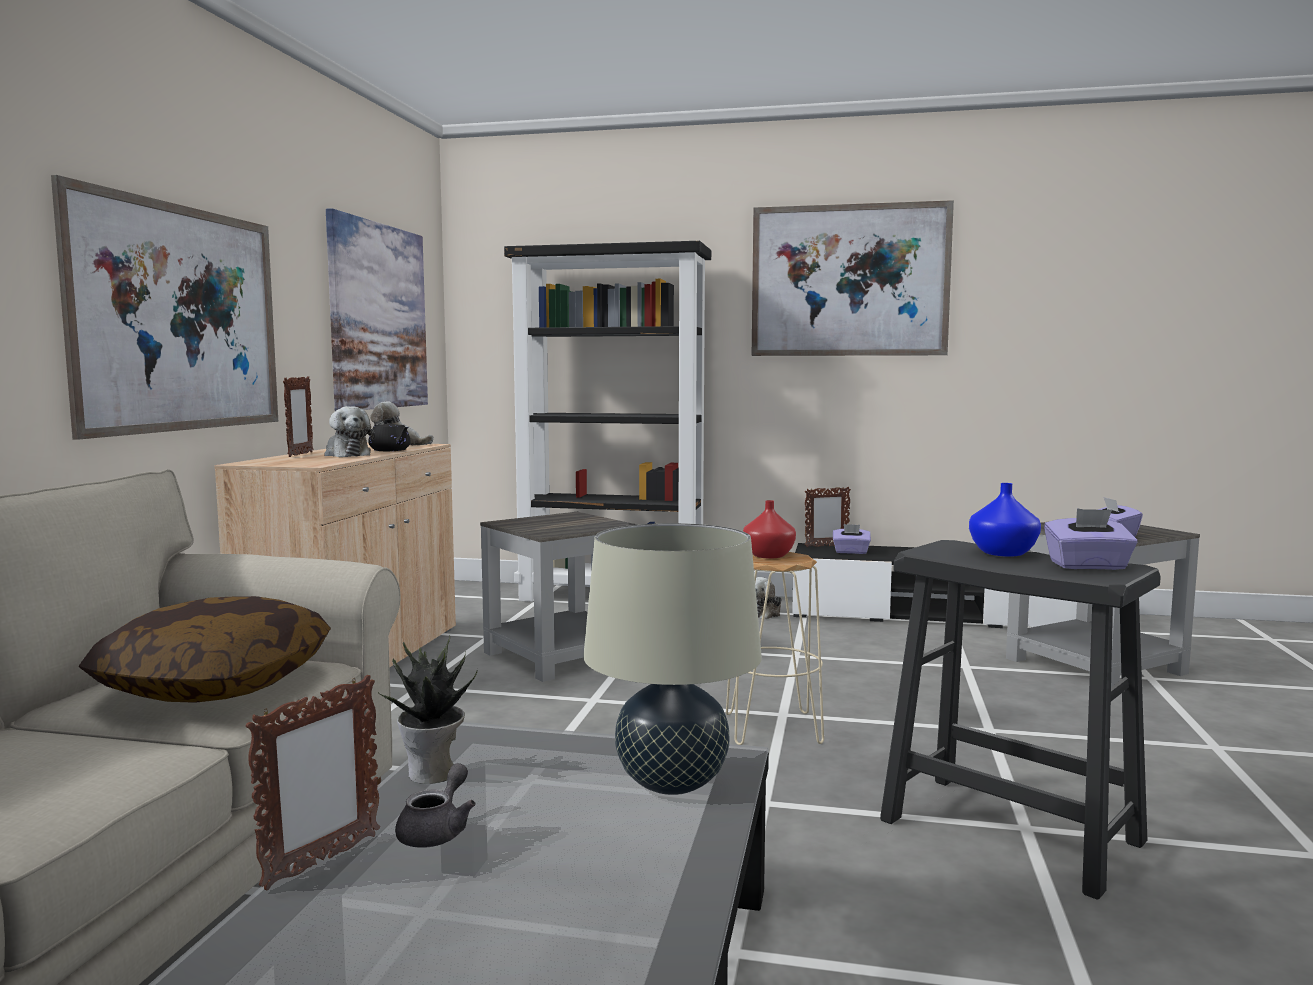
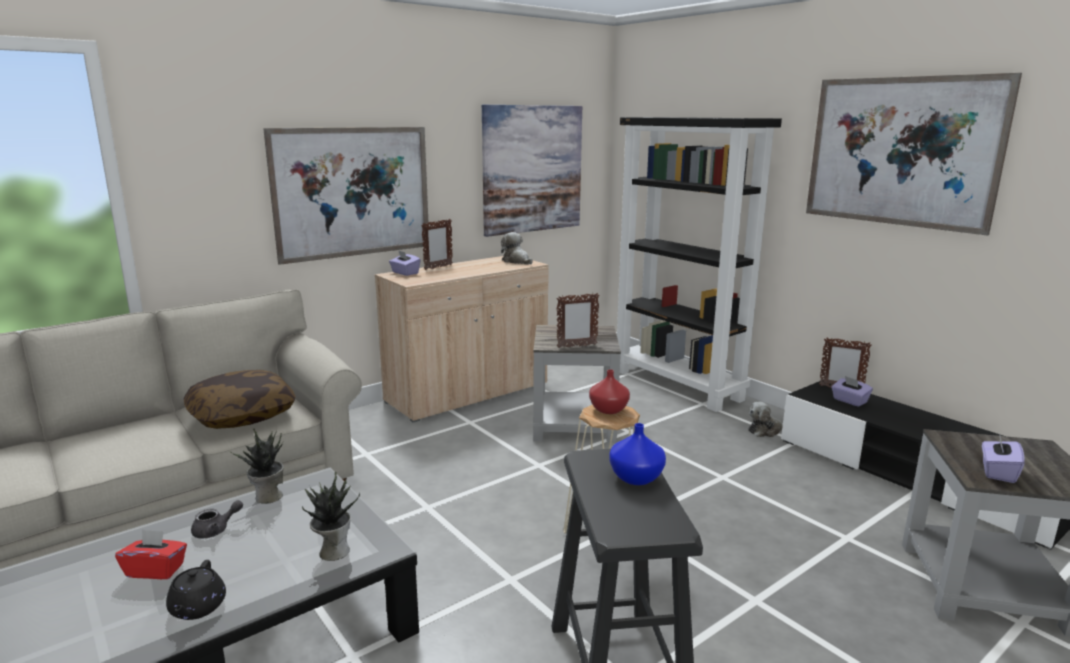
camera: 40 degrees right, 10 degrees up
picture frame [246,675,380,890] -> picture frame moved to [557,293,599,348]
plush toy [324,406,375,457] -> none
black teapot [368,419,411,451] -> black teapot moved to [166,560,226,620]
beige table lamp [583,523,762,795] -> potted plant [302,472,360,561]
purple tissue box [1044,508,1137,570] -> purple tissue box moved to [389,250,420,276]
none -> red tissue box [115,529,187,579]

